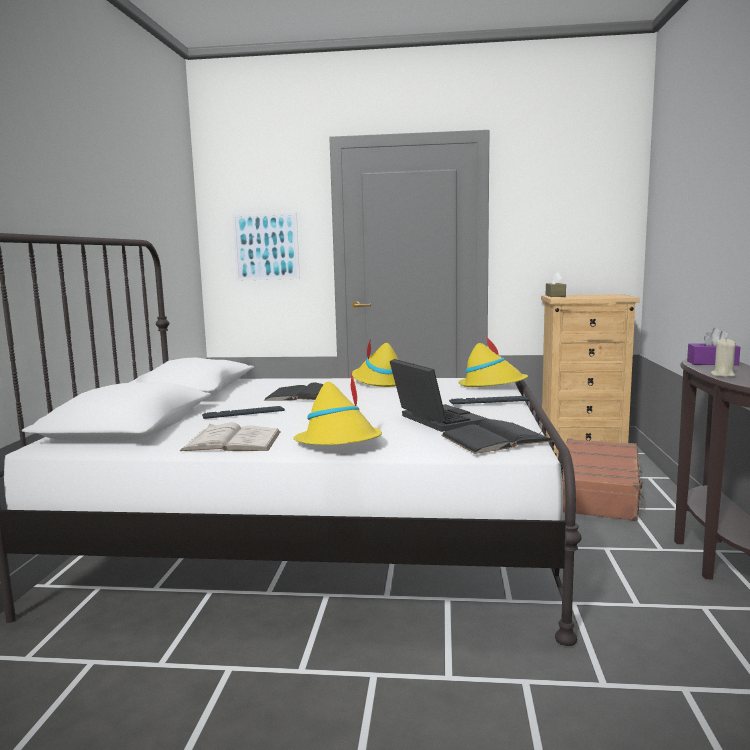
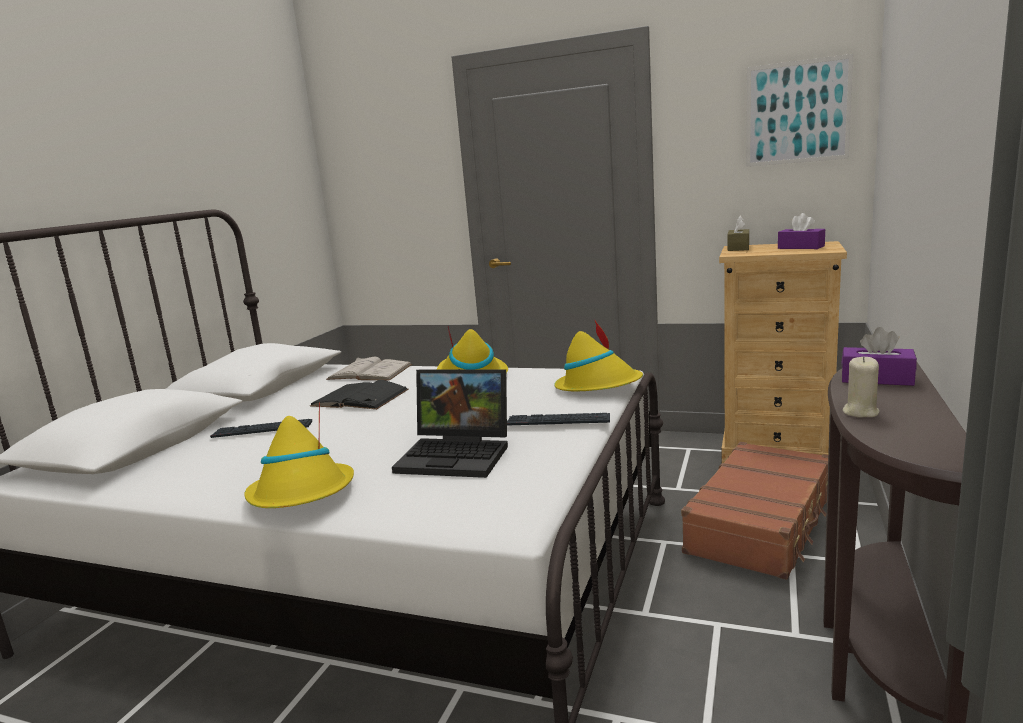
camera: 15 degrees right, 5 degrees up
white book [180,423,281,451] -> white book moved to [326,357,412,380]
picture [232,212,300,280] -> picture moved to [746,54,853,167]
laptop [390,359,488,432] -> laptop turned 120 degrees clockwise [392,369,508,478]
black book [441,419,554,454] -> none
none -> purple tissue box [778,213,825,249]

